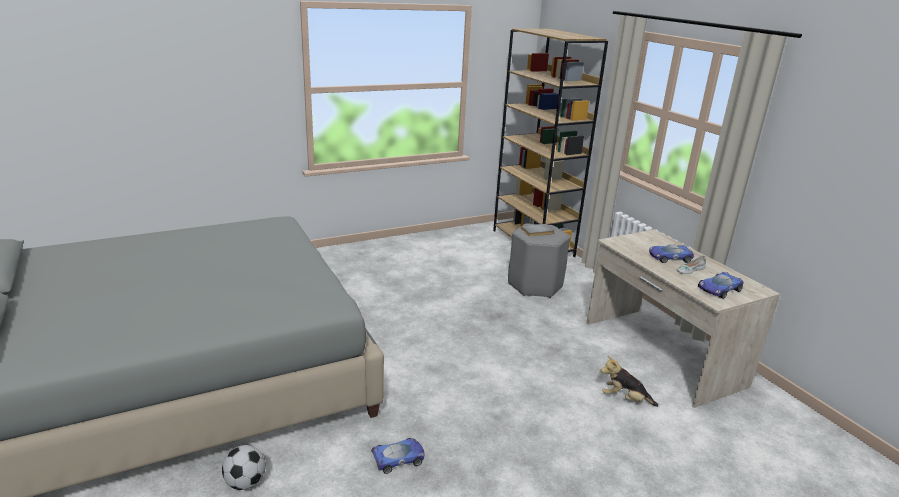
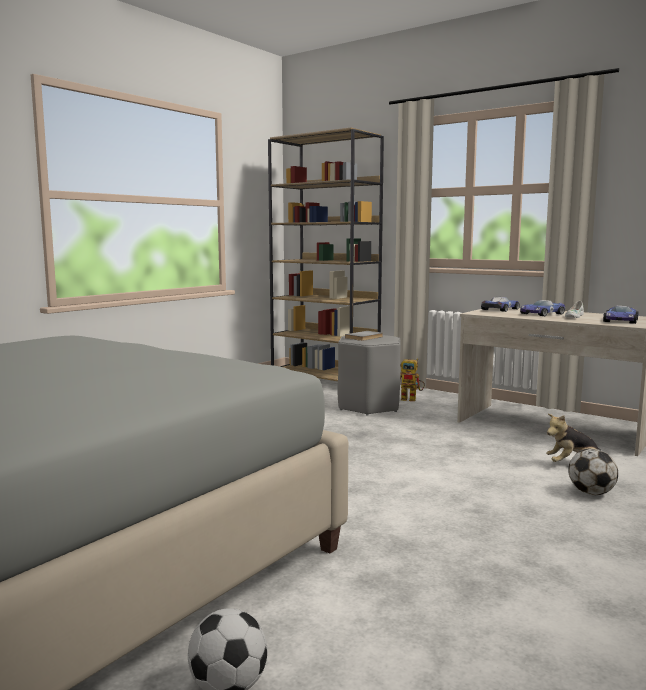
camera: 25 degrees left, 15 degrees down
toy car [371,438,424,474] -> toy car moved to [481,297,520,312]
none -> toy robot [400,359,425,401]
none -> football [568,448,618,495]

